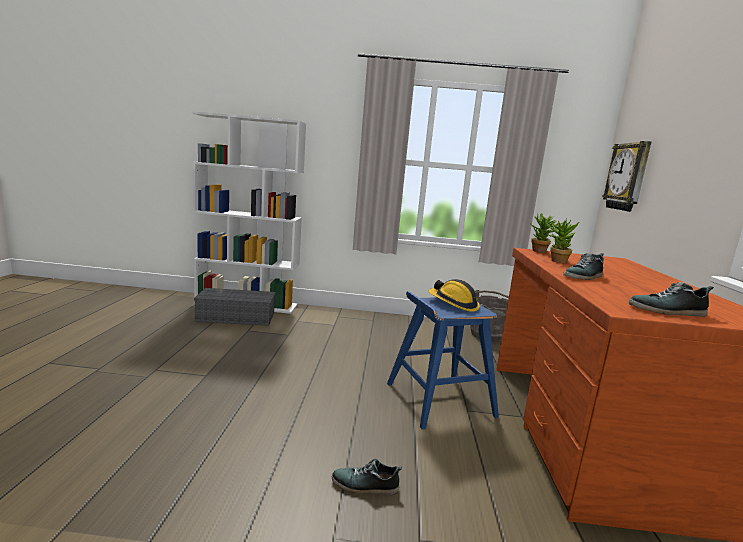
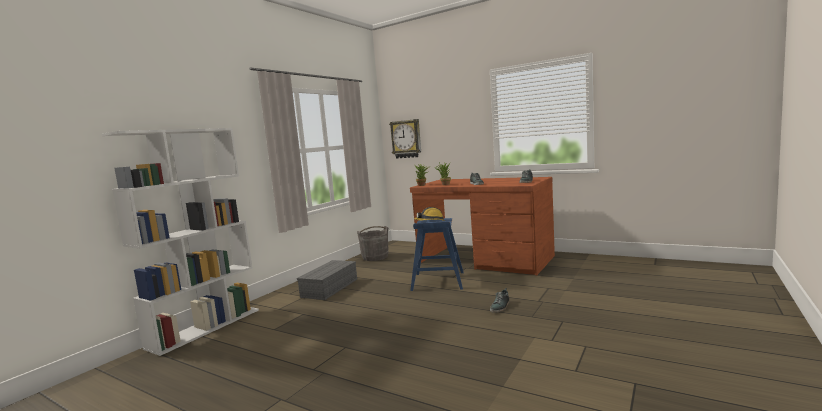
camera: 60 degrees left, 5 degrees down
grey storage box [194,288,275,326] -> grey storage box moved to [297,260,357,300]

